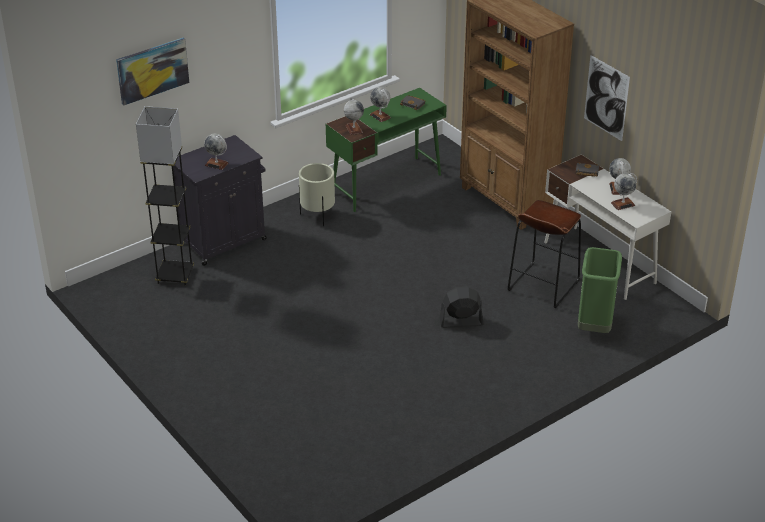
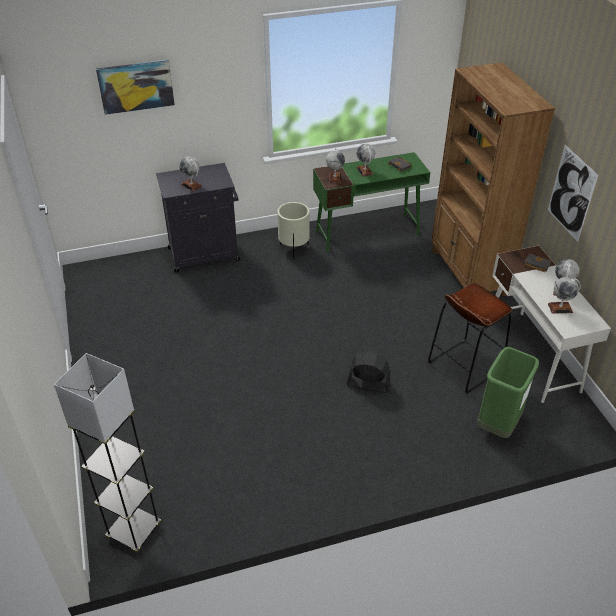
camera: 20 degrees right, 5 degrees up
grey floor lamp [136,106,194,286] -> grey floor lamp moved to [54,353,161,553]

